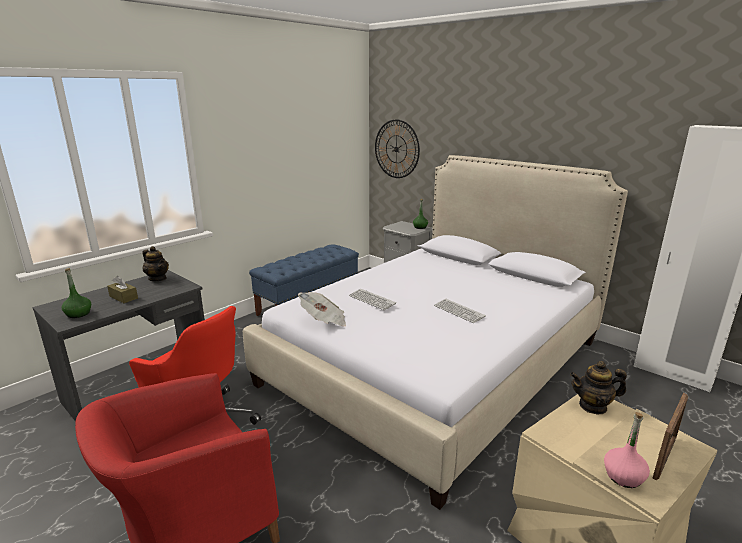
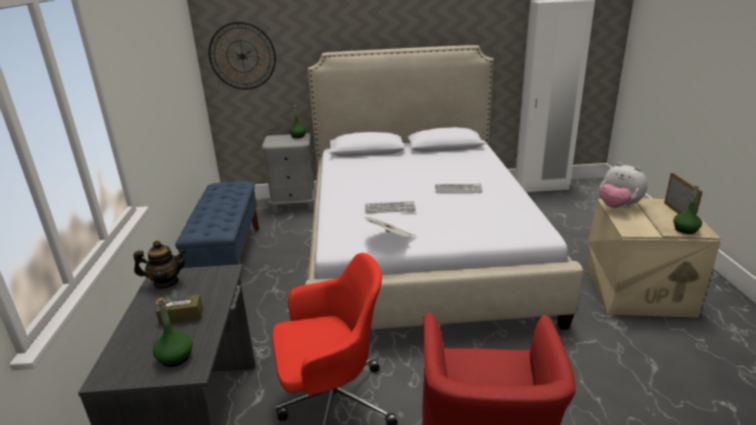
camera: 45 degrees left, 5 degrees up
teapot [570,361,627,414] -> plush toy [599,162,647,208]
pink bottle [604,412,650,488] -> green bottle [673,186,702,234]

